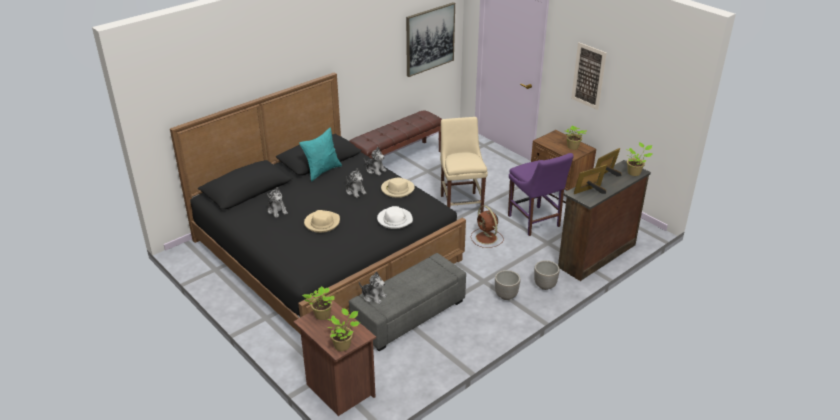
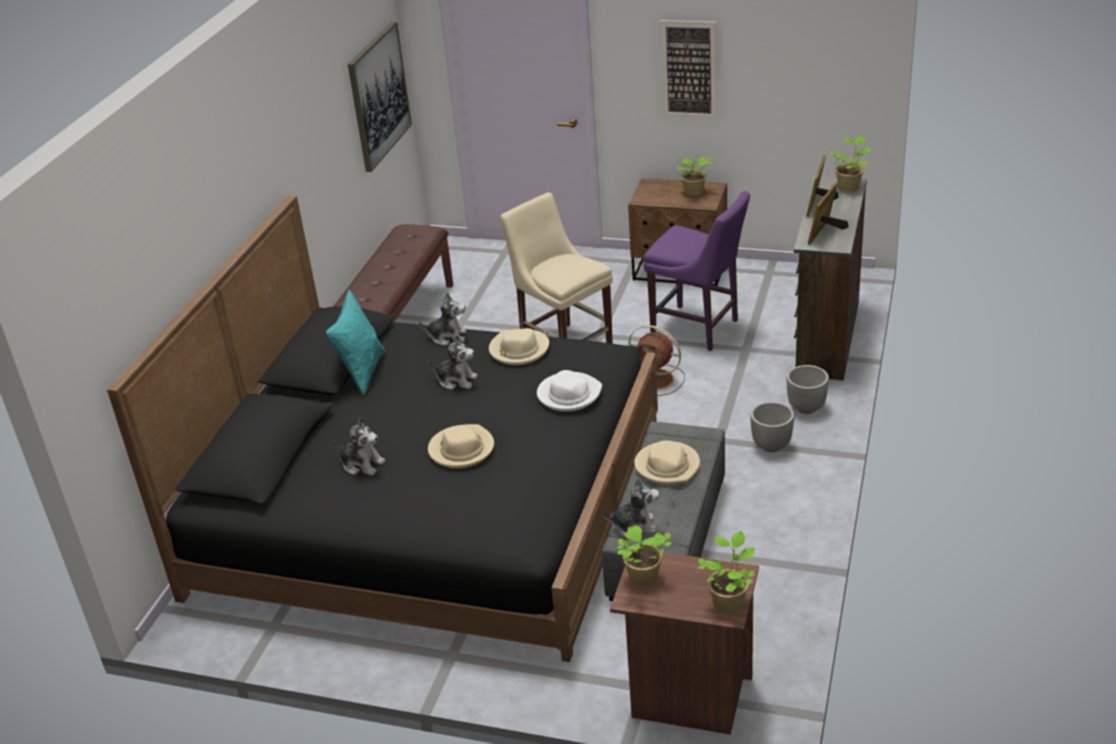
camera: 30 degrees left, 0 degrees up
none -> beige hat [634,441,700,484]

